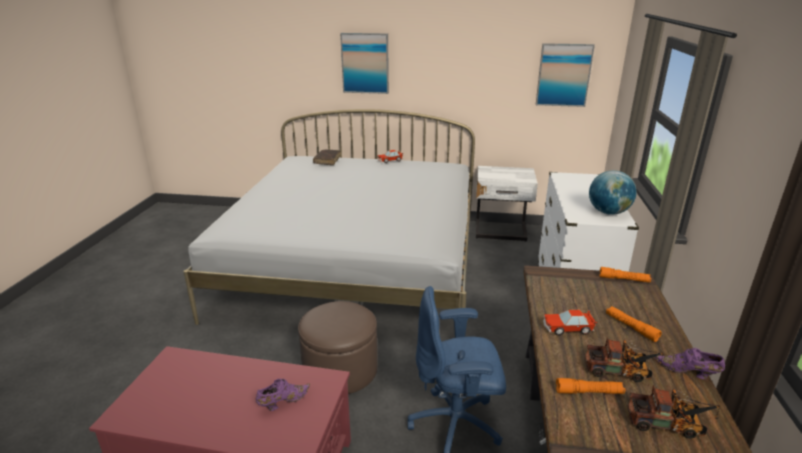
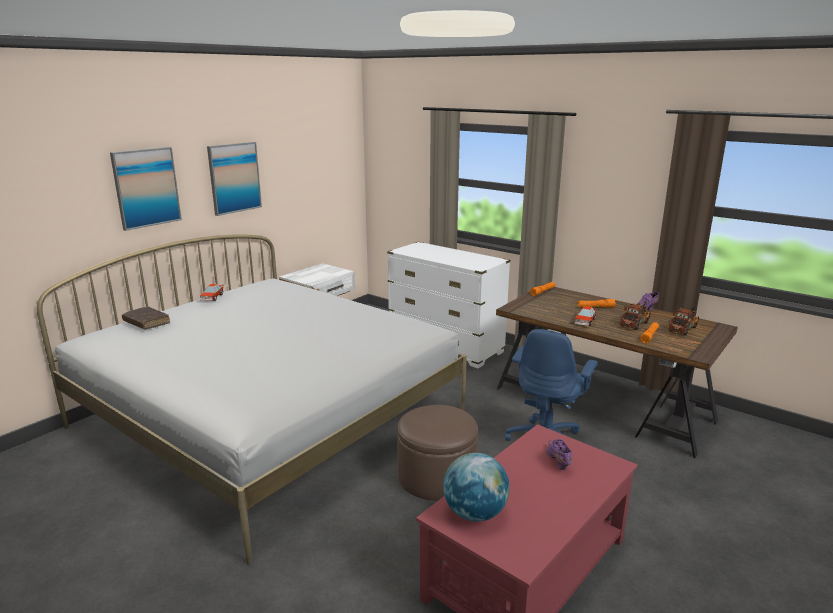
camera: 60 degrees left, 5 degrees down
picture [536,43,595,107] -> picture moved to [207,142,262,216]
globe [589,170,637,215] -> globe moved to [443,453,510,522]

